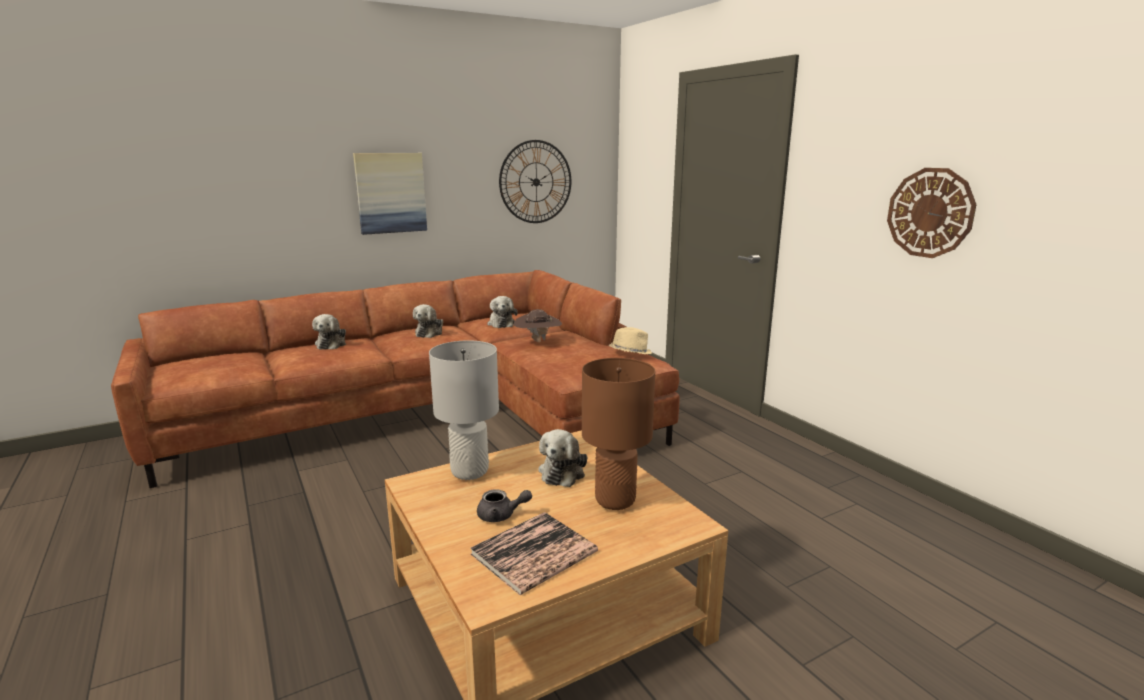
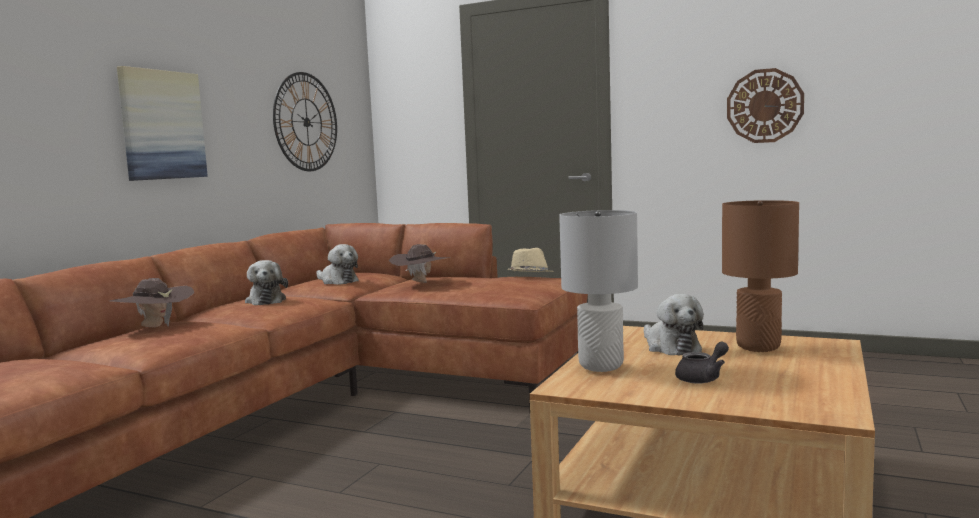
camera: 35 degrees left, 10 degrees down
plush toy [312,314,346,350] -> brown hat [110,278,194,327]
book [470,512,598,595] -> none

